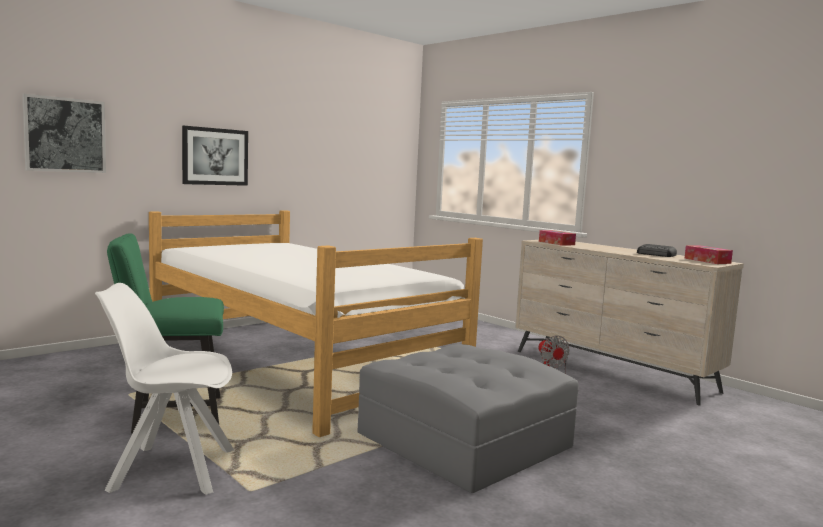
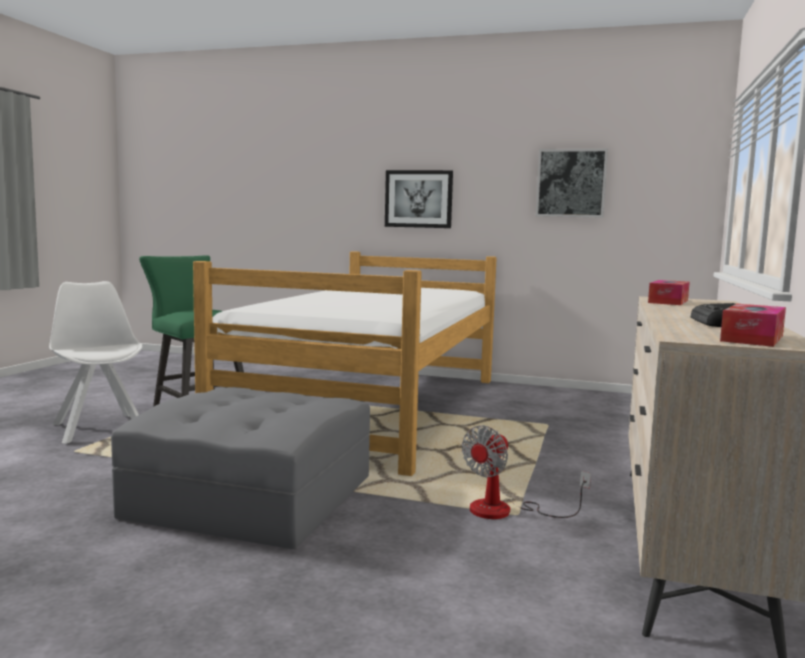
camera: 60 degrees right, 0 degrees up
picture [22,94,106,173] -> picture moved to [536,149,608,218]

